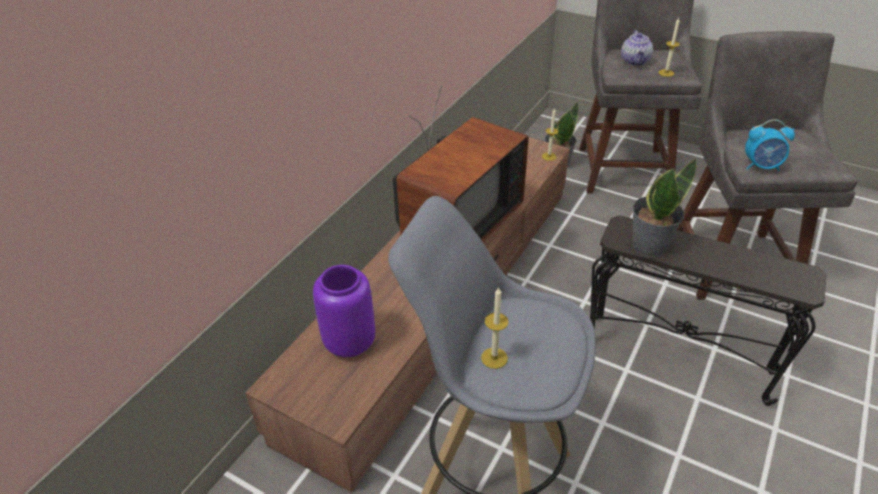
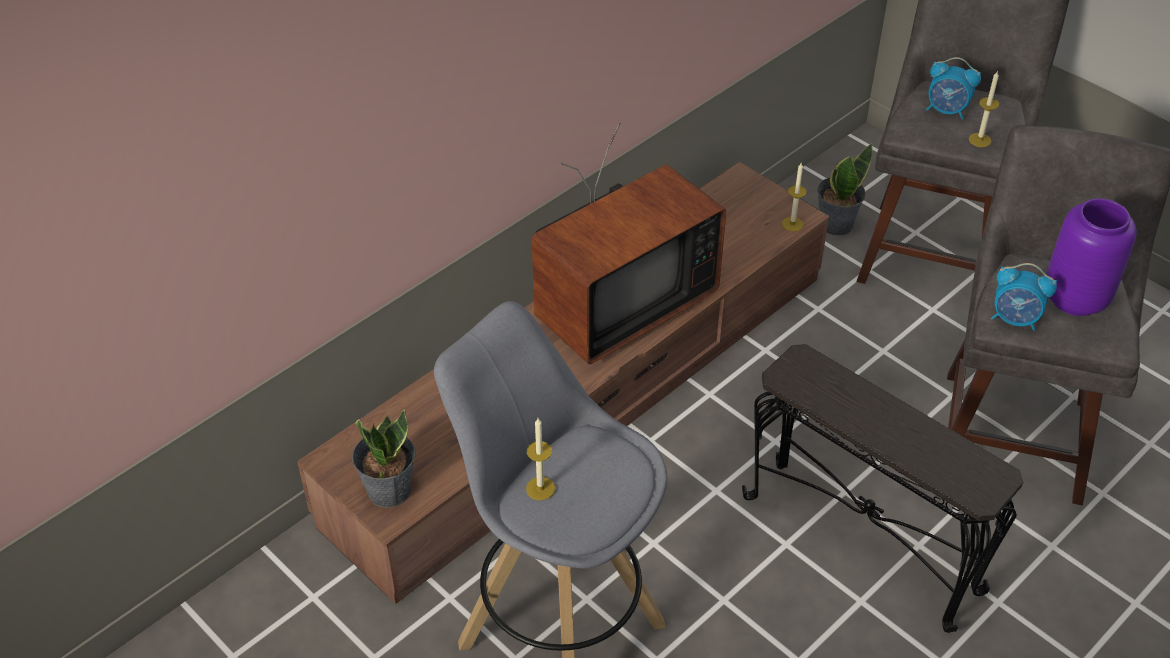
camera: 15 degrees right, 5 degrees up
purple vase [313,265,375,357] -> purple vase moved to [1046,198,1137,316]
teapot [621,30,653,66] -> alarm clock [926,57,981,119]
potted plant [633,158,697,257] -> potted plant moved to [352,410,415,508]

